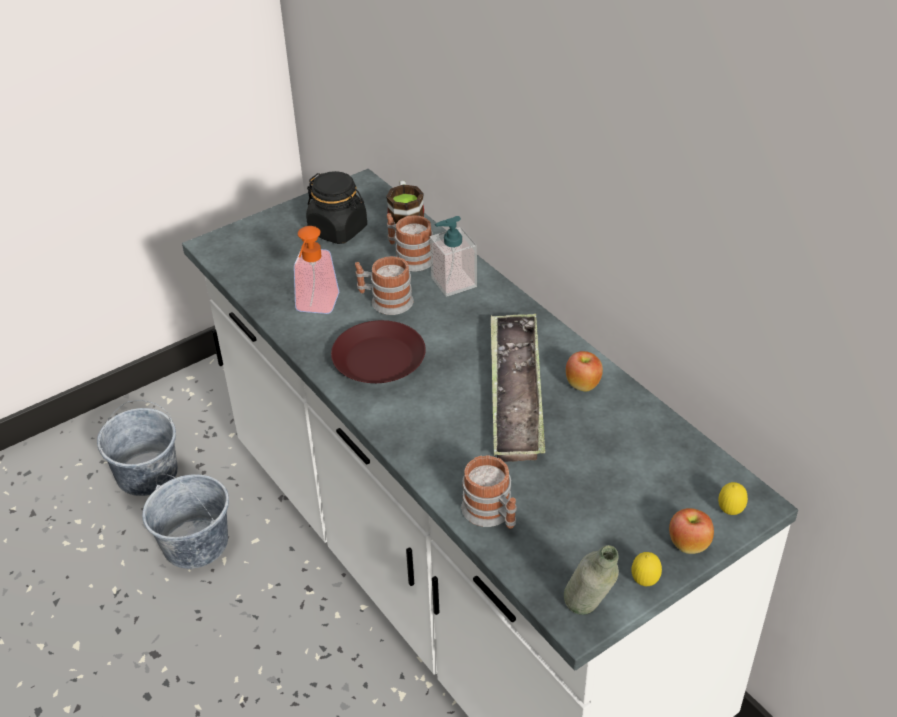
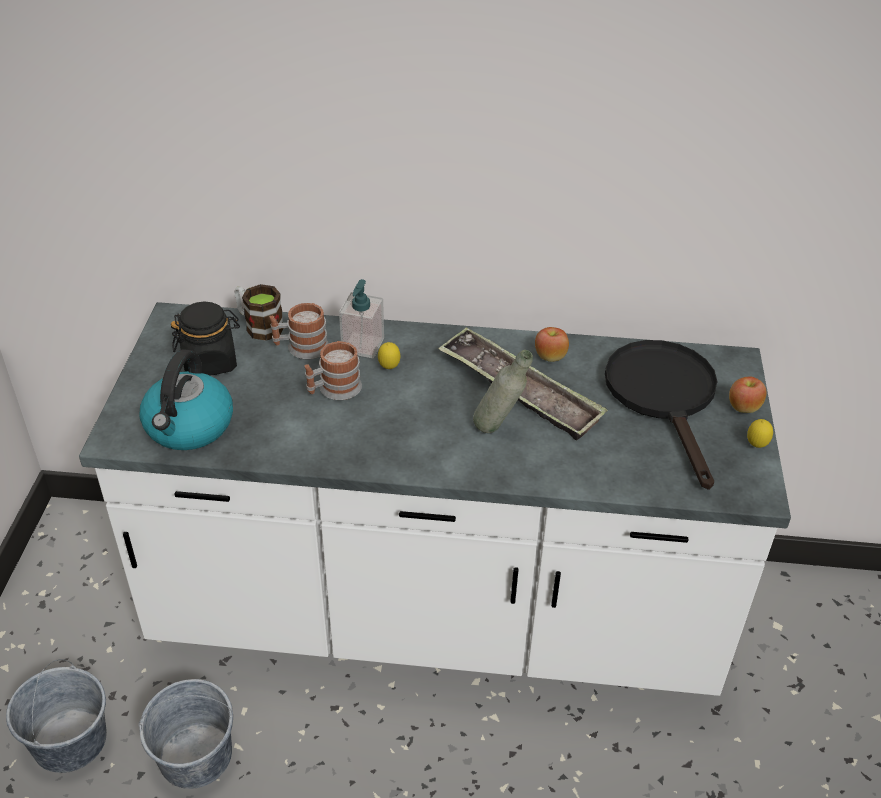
camera: 50 degrees left, 0 degrees up
soap dispenser [294,226,339,314] -> none
brown plate [331,320,426,383] -> none
mug [461,455,516,529] -> none
grey bottle [564,545,619,615] -> grey bottle moved to [473,350,533,433]
lemon [718,482,748,515] -> lemon moved to [378,342,400,369]
none -> kettle [140,349,233,450]
none -> black frying pan [605,340,718,490]

